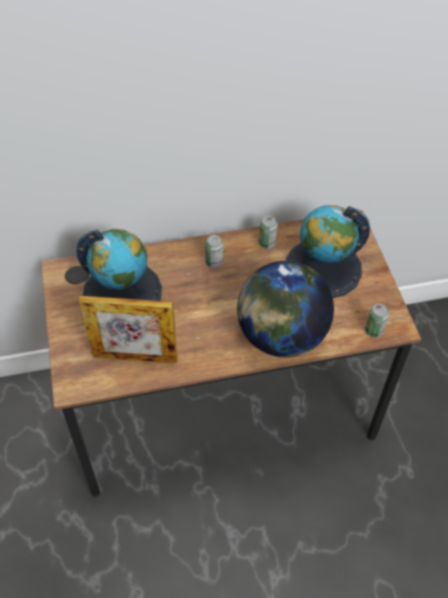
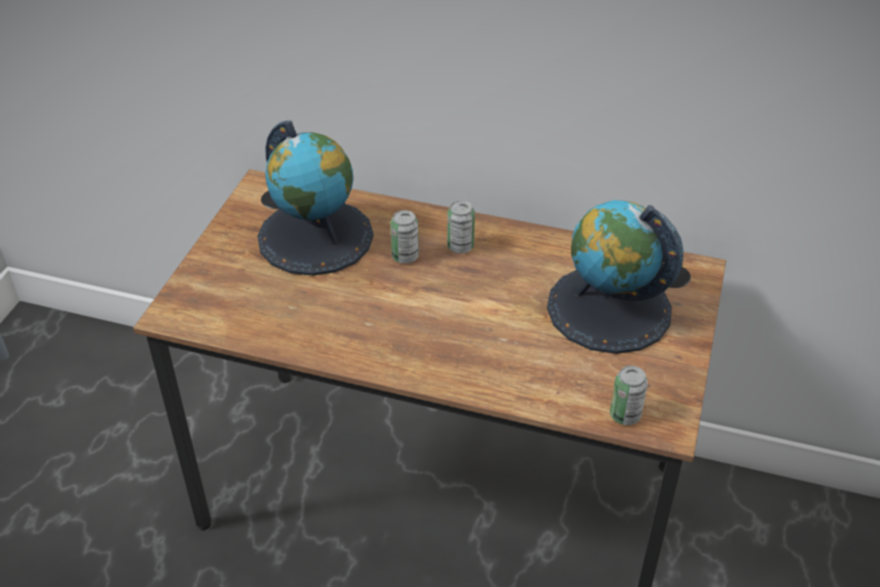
camera: 30 degrees right, 10 degrees down
picture frame [79,296,177,363] -> none
globe [237,261,334,357] -> none
can [259,216,278,249] -> can moved to [390,210,419,264]

